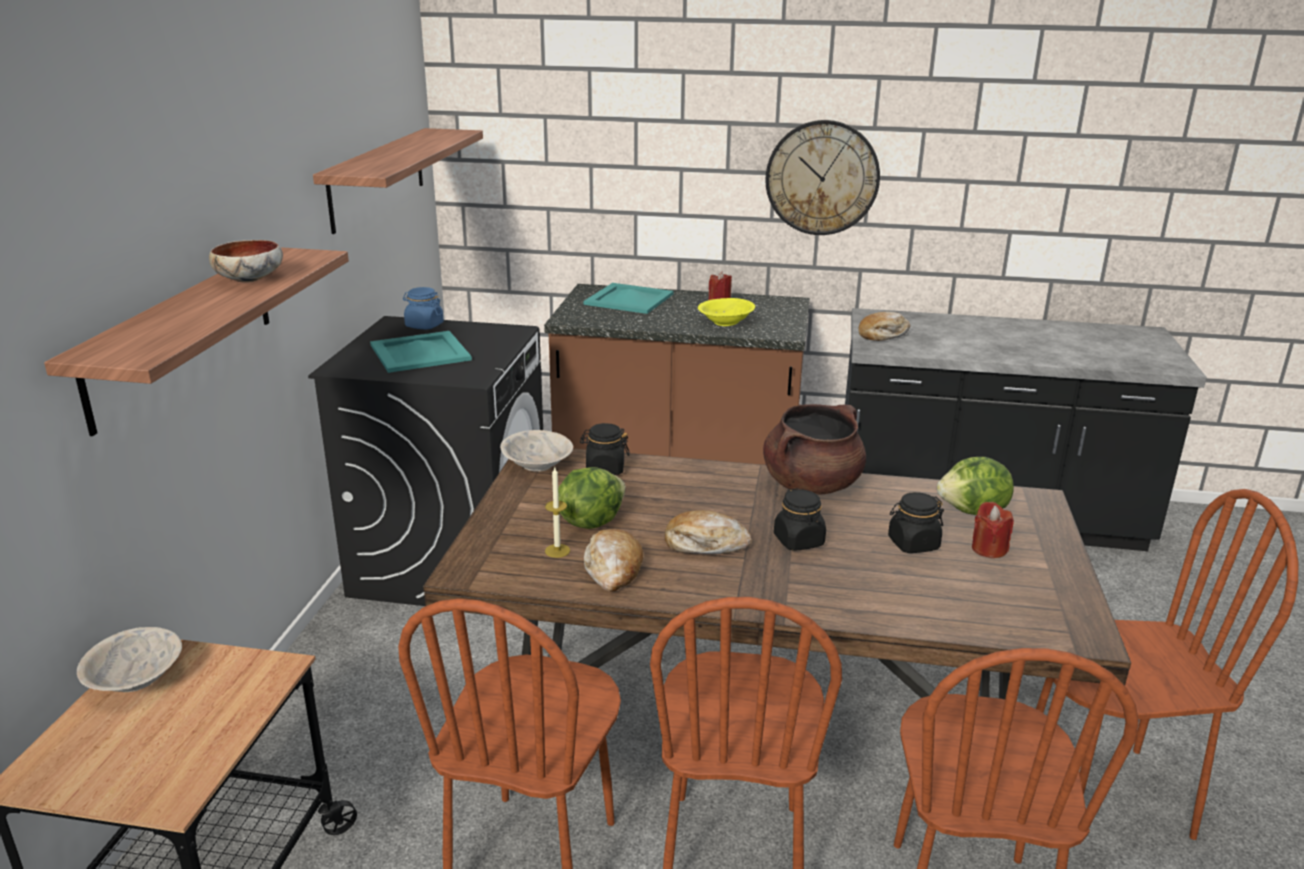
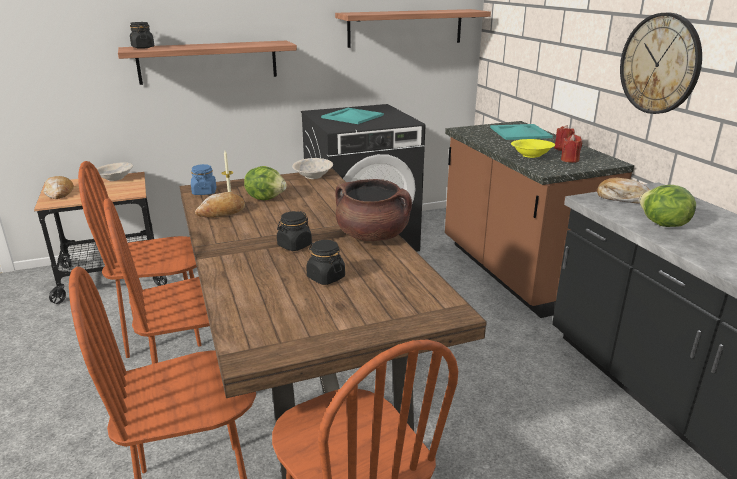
camera: 60 degrees right, 0 degrees up
bowl [209,240,283,283] -> none
blue jar [403,287,444,330] -> blue jar moved to [191,164,216,195]
black jar [580,423,629,475] -> black jar moved to [130,22,155,49]
bread [665,511,752,554] -> bread moved to [44,176,74,199]
lettuce [937,457,1014,515] -> lettuce moved to [639,185,696,227]
red candle [972,502,1014,558] -> red candle moved to [561,135,582,163]

